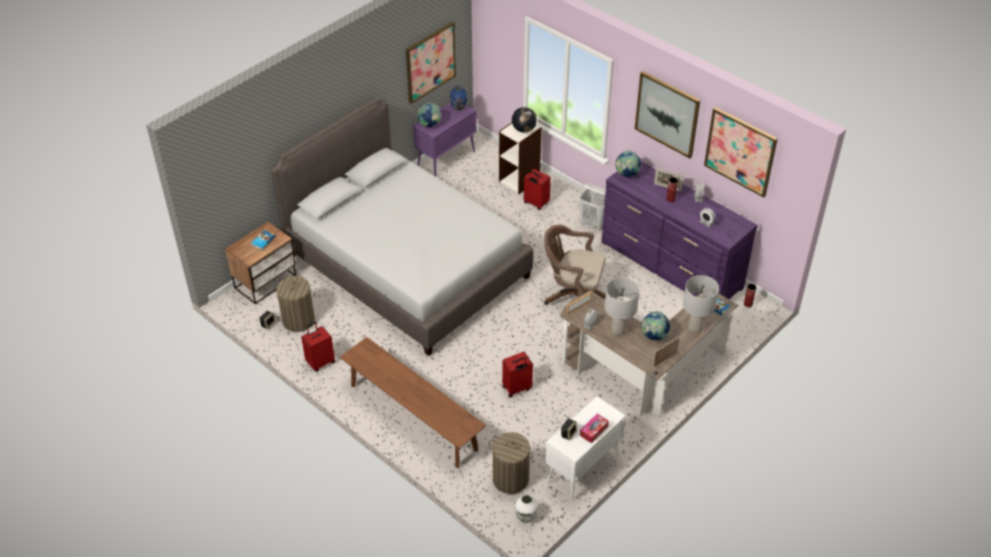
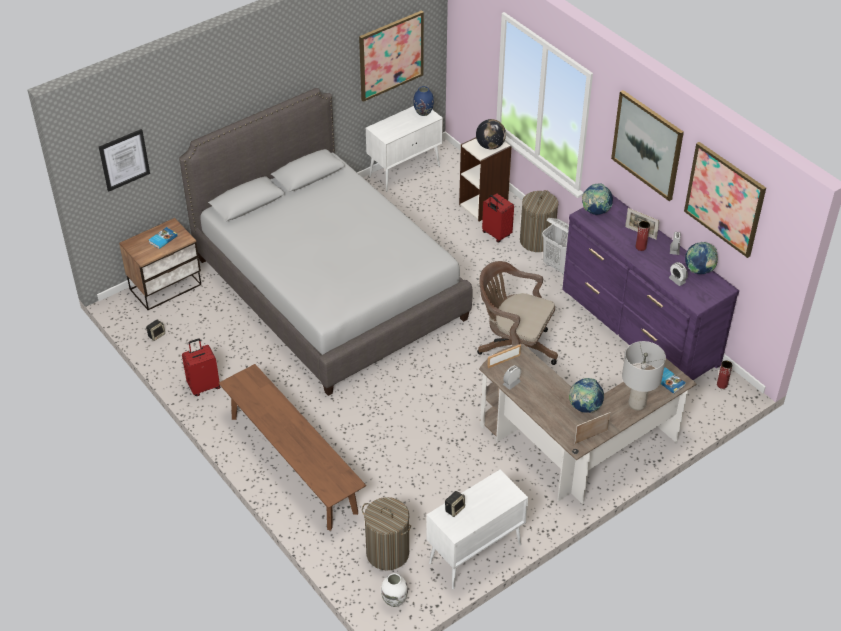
camera: 10 degrees right, 0 degrees up
laundry basket [276,275,315,332] -> laundry basket moved to [520,190,558,252]
purple cabinet [413,102,477,177] -> white cabinet [366,106,443,192]
globe [418,103,441,127] -> globe moved to [685,242,718,274]
red suitcase [502,352,533,398] -> none
tissue box [580,413,609,443] -> none
grey table lamp [604,278,639,336] -> none
none -> picture [99,129,150,191]

